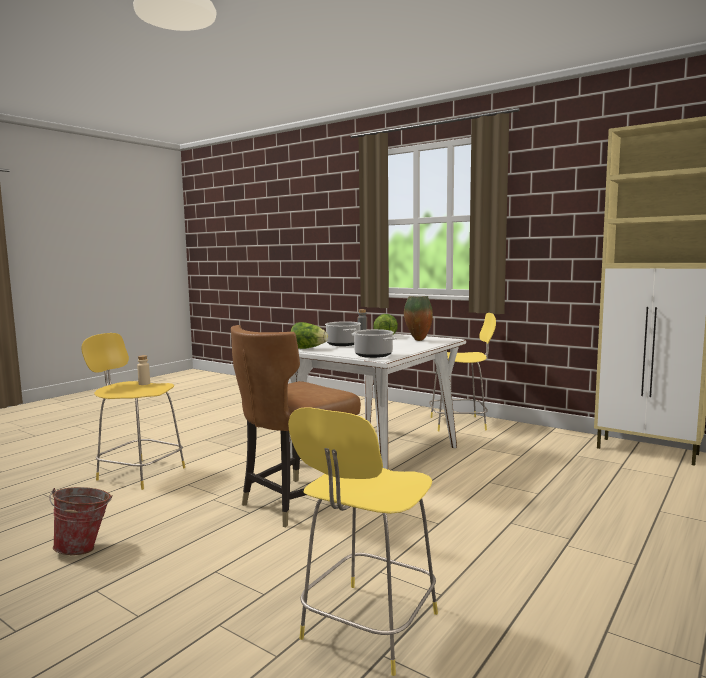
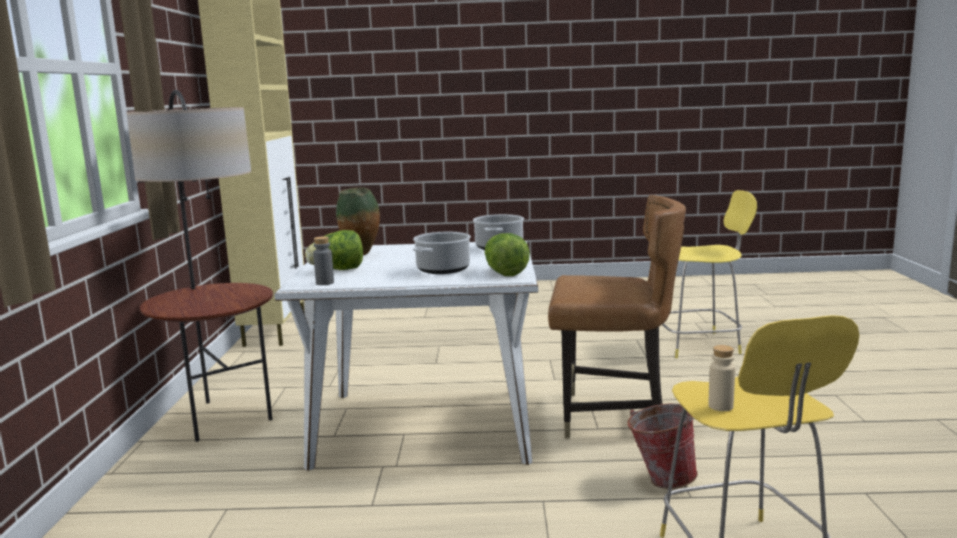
camera: 125 degrees left, 5 degrees up
bucket [49,487,112,555] -> bucket moved to [627,403,698,489]
yellow stool [429,313,496,431] -> floor lamp [127,90,273,442]

